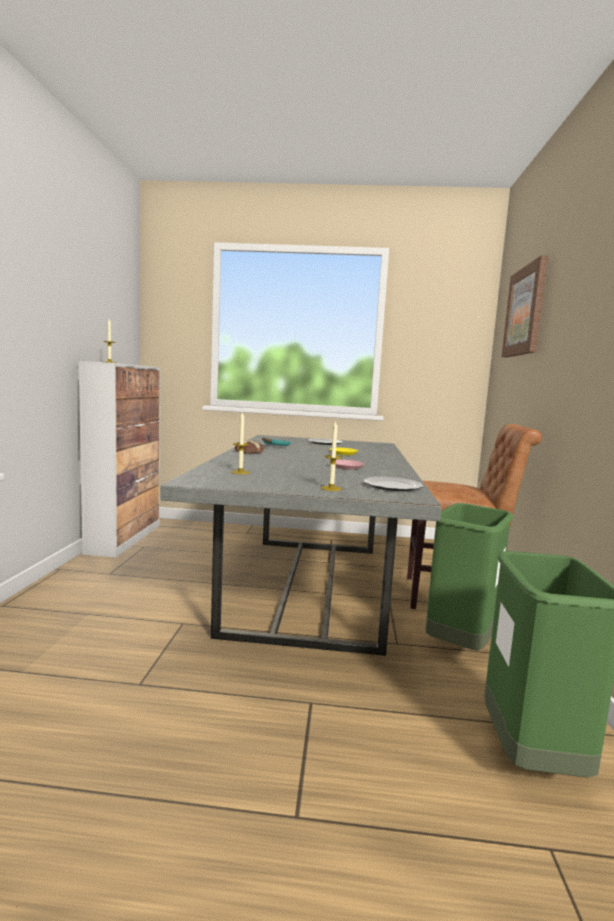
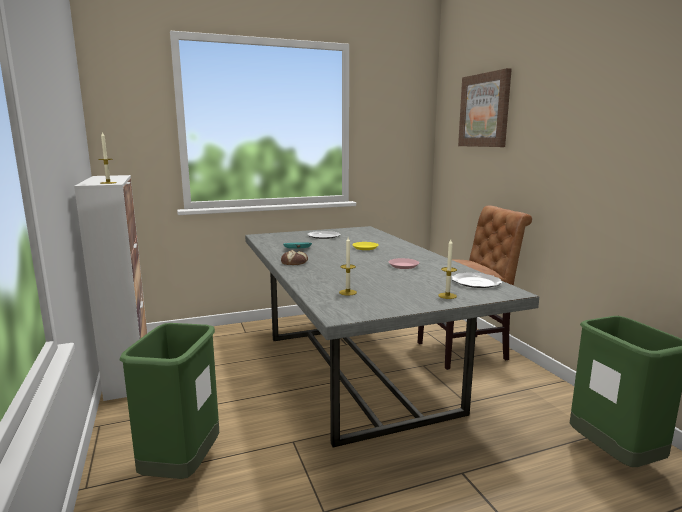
camera: 25 degrees left, 5 degrees up
green trash can [426,503,513,651] -> green trash can moved to [119,323,219,479]

